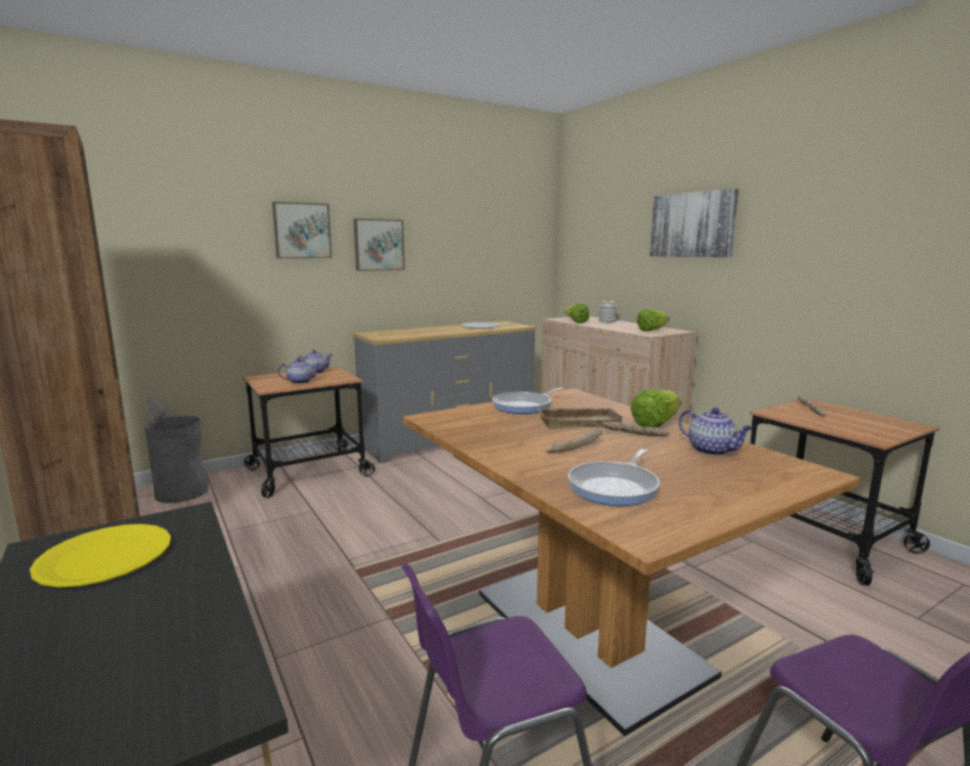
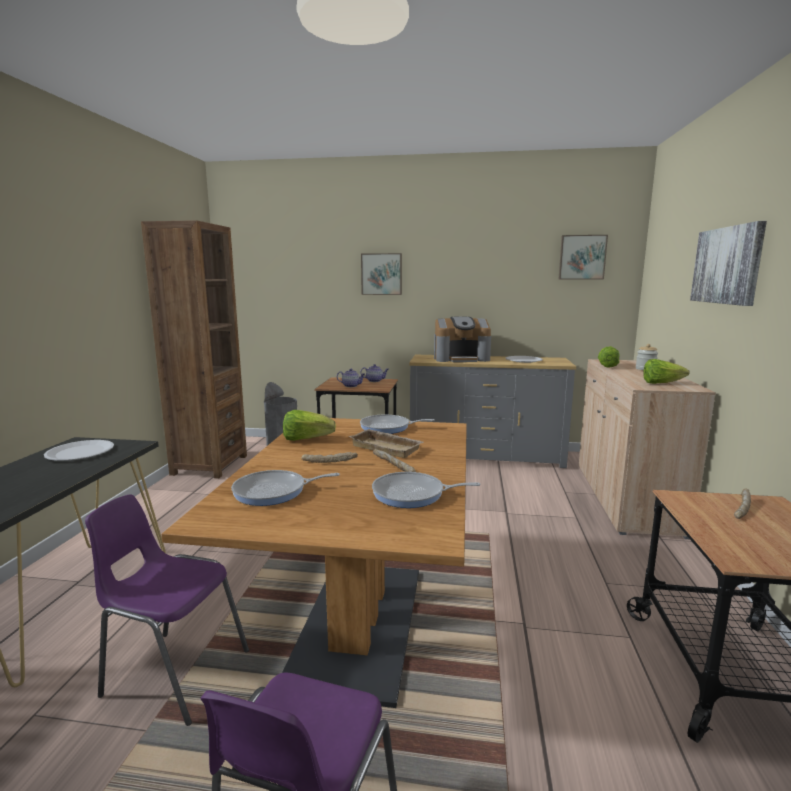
camera: 40 degrees right, 0 degrees up
yellow plate [30,524,171,587] -> white plate [44,440,114,461]
picture [353,219,405,271] -> picture moved to [559,235,608,279]
lettuce [631,389,682,428] -> lettuce moved to [283,410,336,441]
teapot [679,408,753,456] -> frying pan [372,472,481,508]
none -> coffee machine [434,316,491,362]

